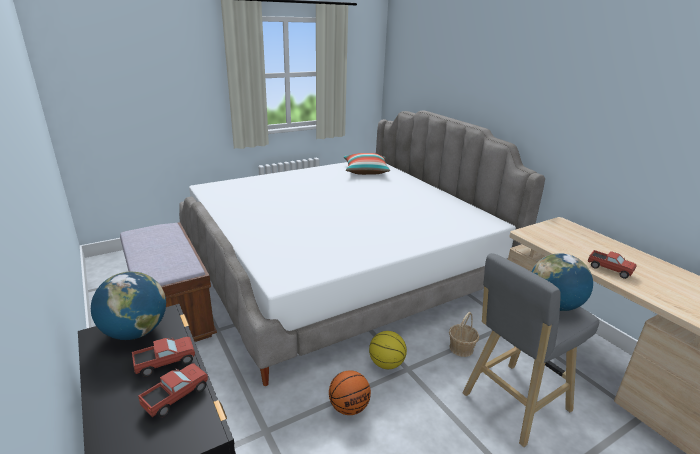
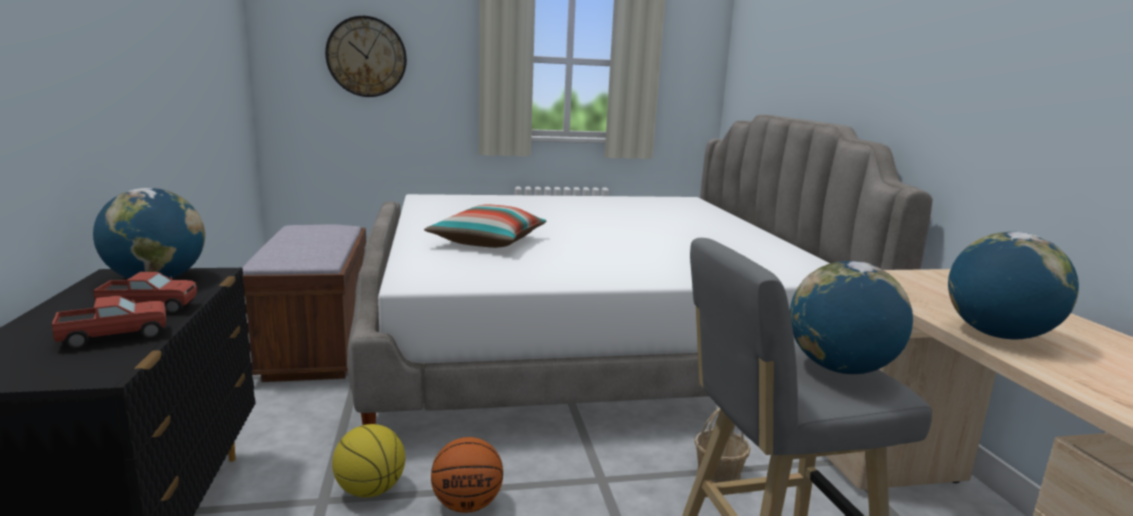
camera: 20 degrees right, 10 degrees down
pillow [343,153,391,175] -> pillow moved to [424,205,546,248]
basketball [369,331,407,369] -> basketball moved to [332,424,405,497]
toy truck [588,250,637,279] -> globe [948,232,1079,339]
none -> wall clock [325,16,407,97]

